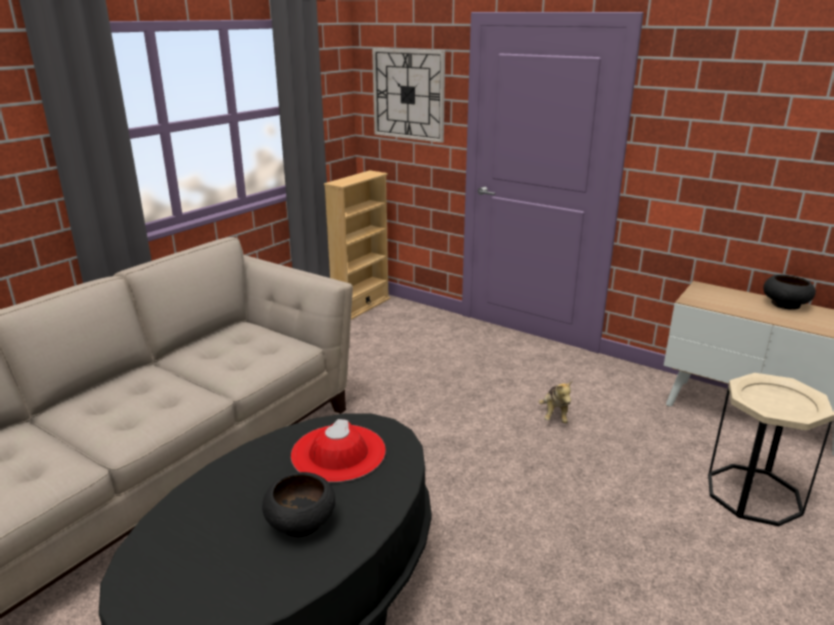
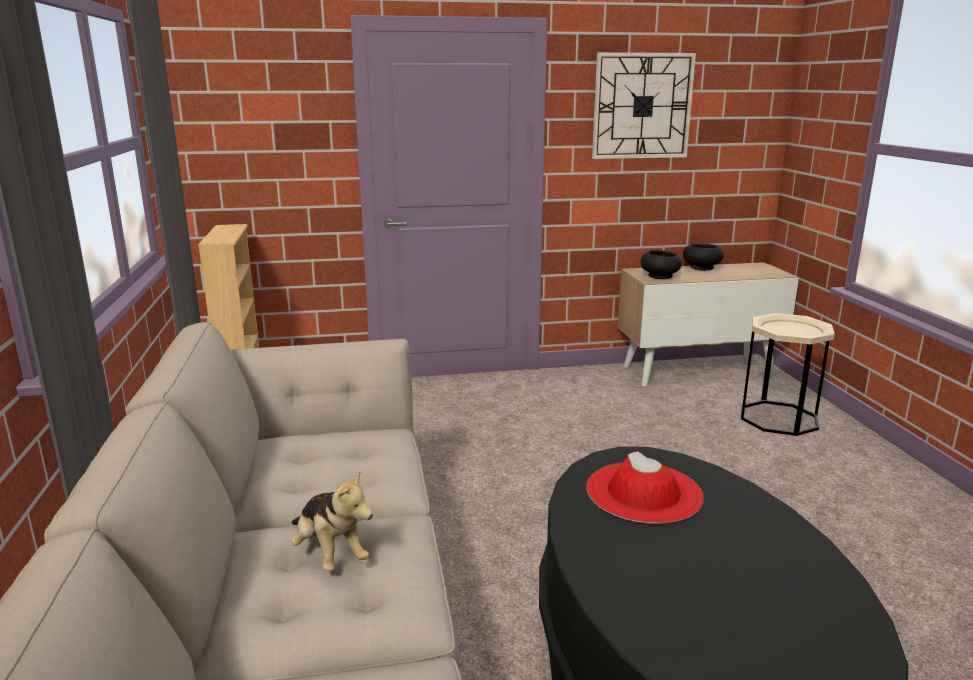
camera: 45 degrees left, 5 degrees down
black bowl [262,472,335,537] -> black bowl moved to [641,250,682,279]
wall clock [372,48,445,143] -> wall clock moved to [592,52,696,159]
plush toy [539,380,573,423] -> plush toy moved to [291,471,373,571]

